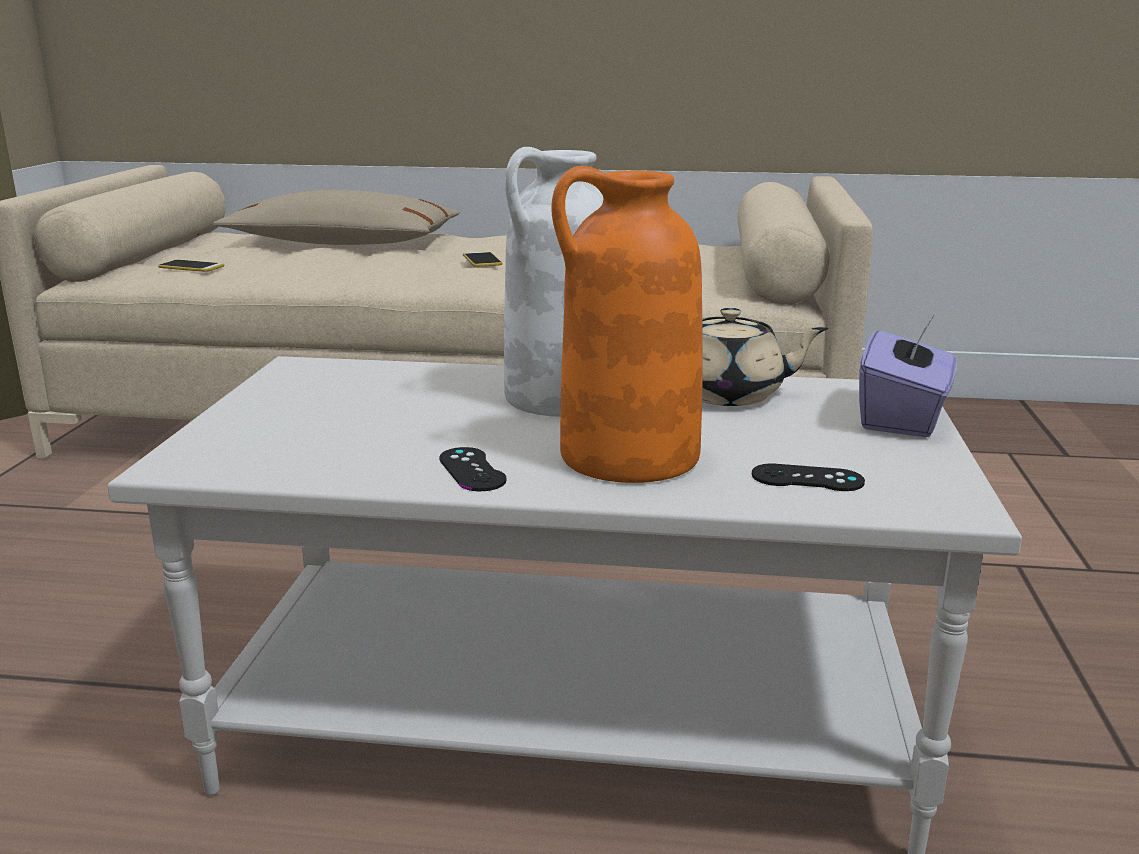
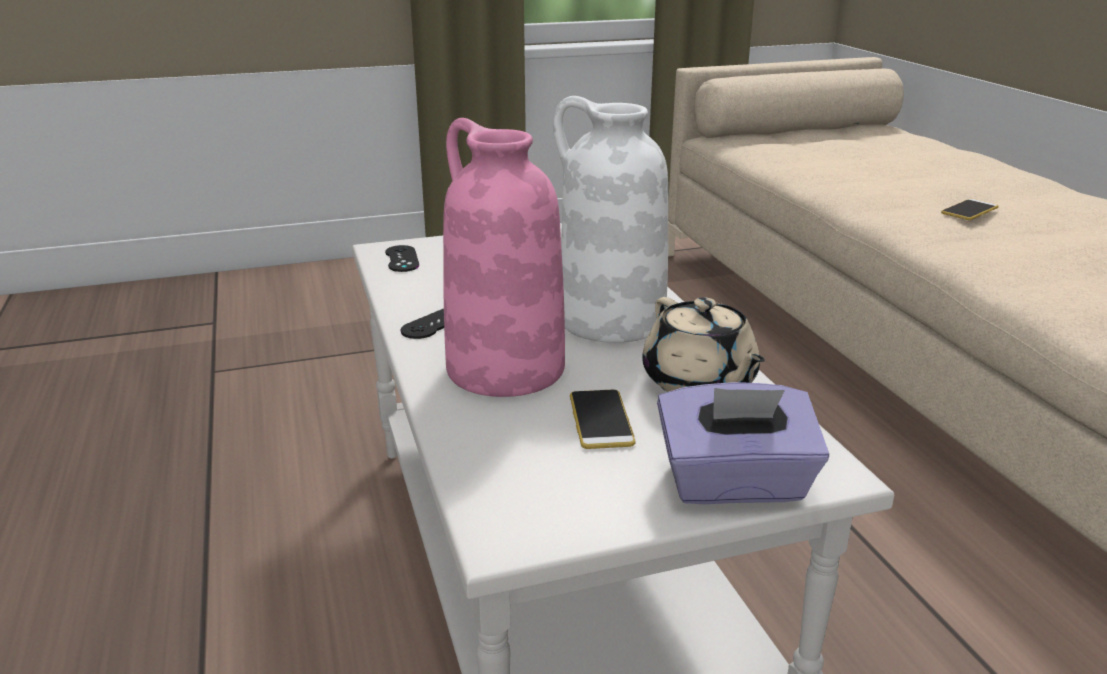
camera: 65 degrees right, 5 degrees up
phone [158,260,224,272] -> phone moved to [570,389,636,449]
beige pillow [213,190,460,245] -> none
orange vase [551,166,703,483] -> pink vase [443,118,565,397]
black game controller [752,463,865,491] -> black game controller moved to [385,245,419,272]

